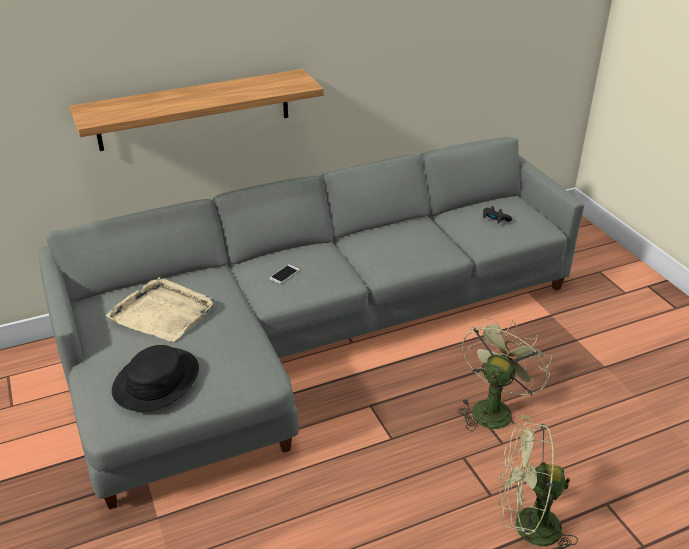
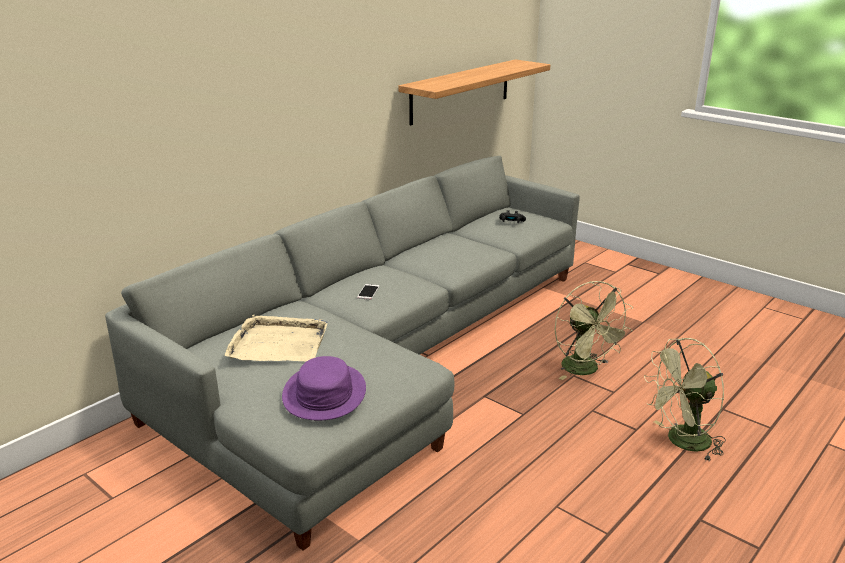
camera: 25 degrees left, 10 degrees down
shelf [70,69,324,151] -> shelf moved to [399,59,550,125]
black hat [112,345,199,412] -> purple hat [282,356,366,421]
green fan [458,318,552,431] -> green fan turned 150 degrees clockwise [555,281,633,380]

